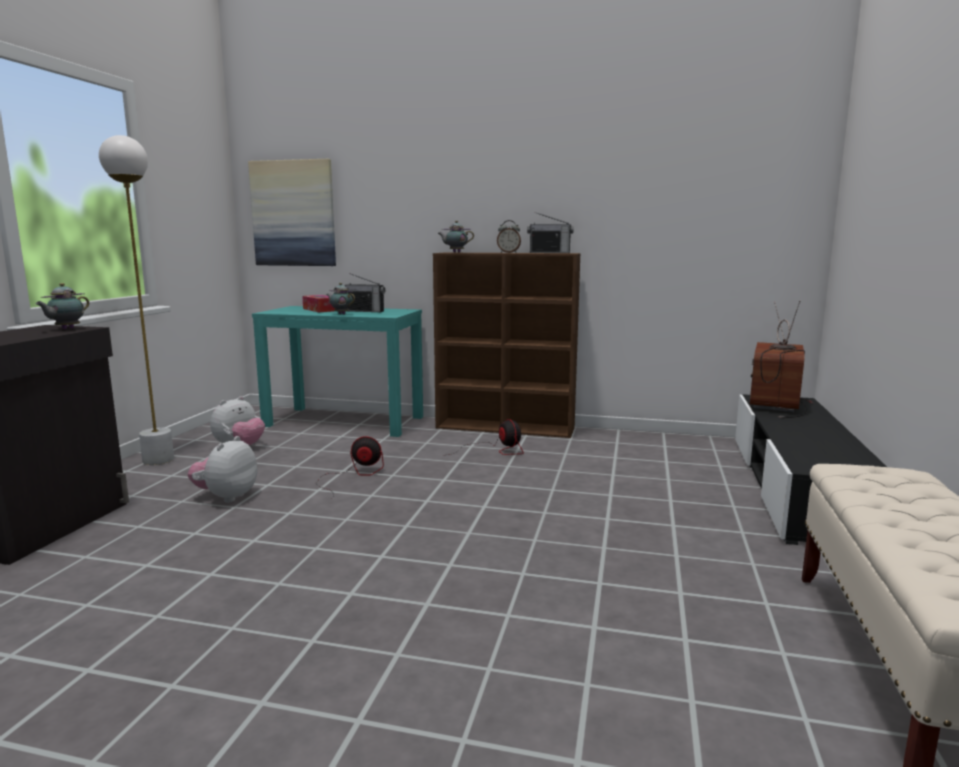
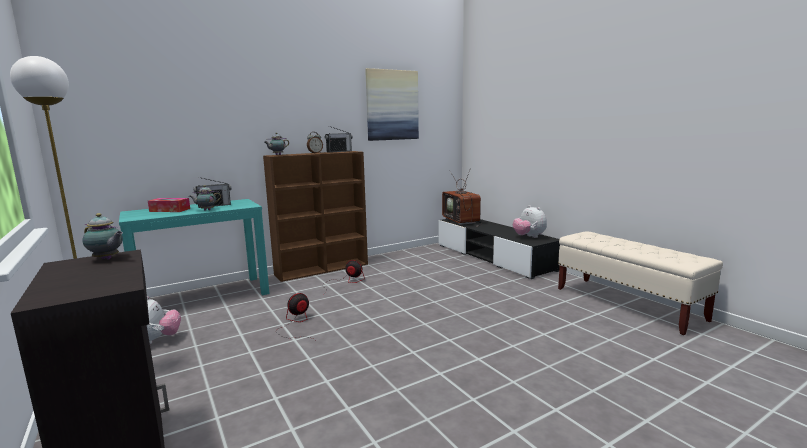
camera: 45 degrees left, 0 degrees up
teapot [35,283,89,329] -> teapot turned 45 degrees counterclockwise [82,213,123,259]
plush toy [188,436,258,503] -> plush toy moved to [513,205,547,238]
picture [248,159,336,266] -> picture moved to [365,68,419,141]

